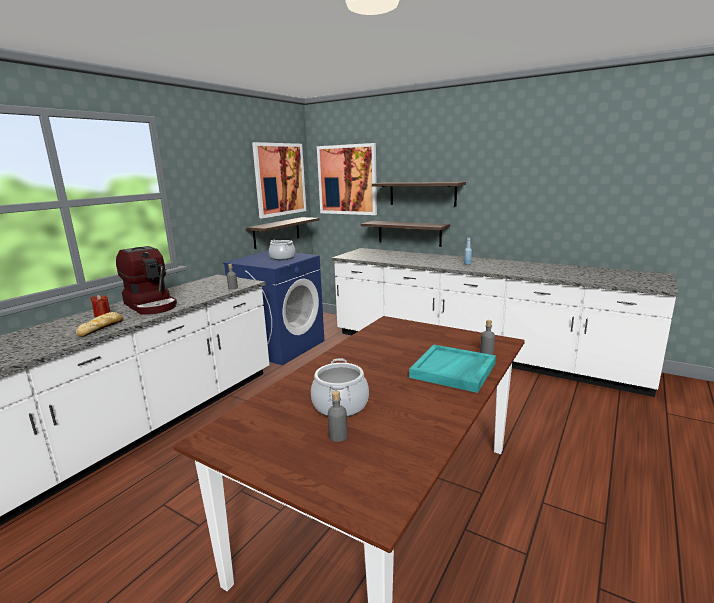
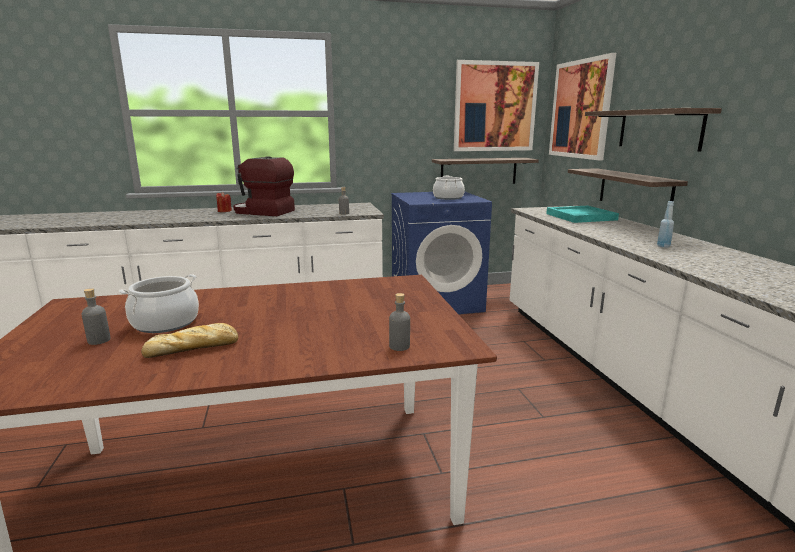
camera: 45 degrees right, 0 degrees up
bread [76,312,123,337] -> bread moved to [141,323,238,358]
coffee machine [116,246,177,315] -> coffee machine turned 105 degrees clockwise [233,157,295,216]
turquoise tray [409,344,496,393] -> turquoise tray moved to [546,206,619,223]

